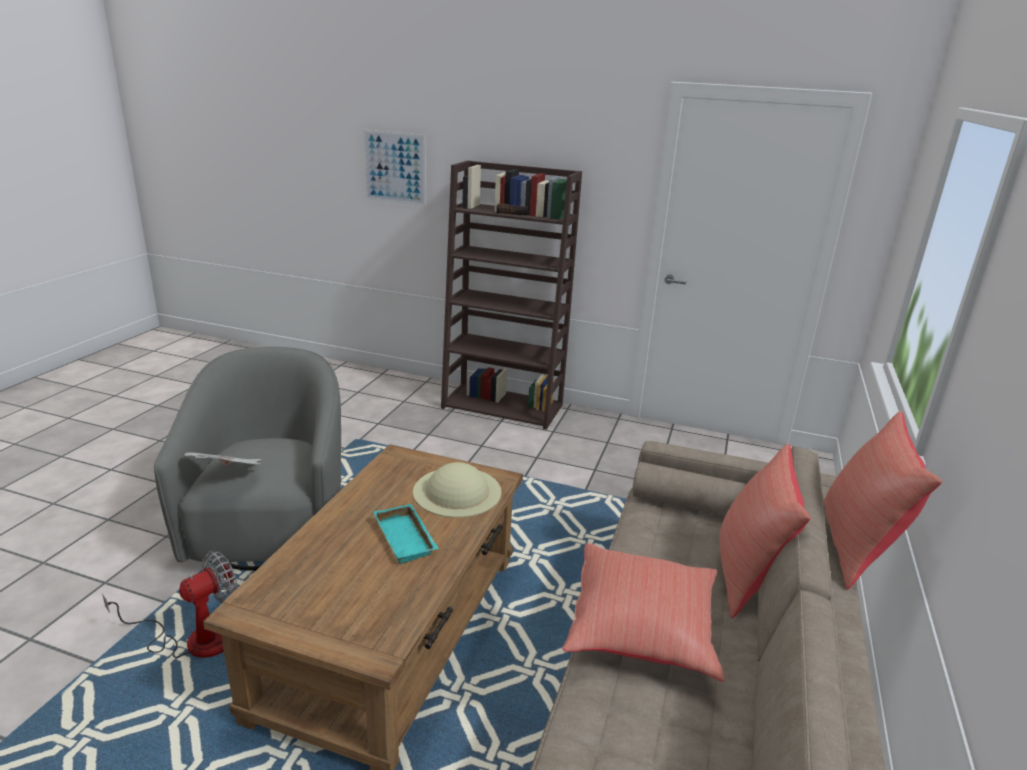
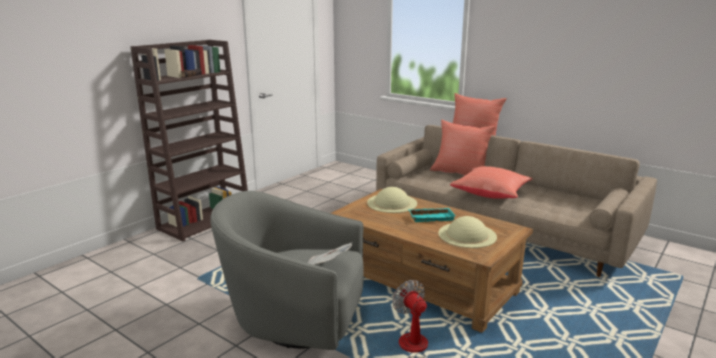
camera: 70 degrees left, 5 degrees down
picture [363,130,426,206] -> none
none -> beige hat [438,216,497,248]

